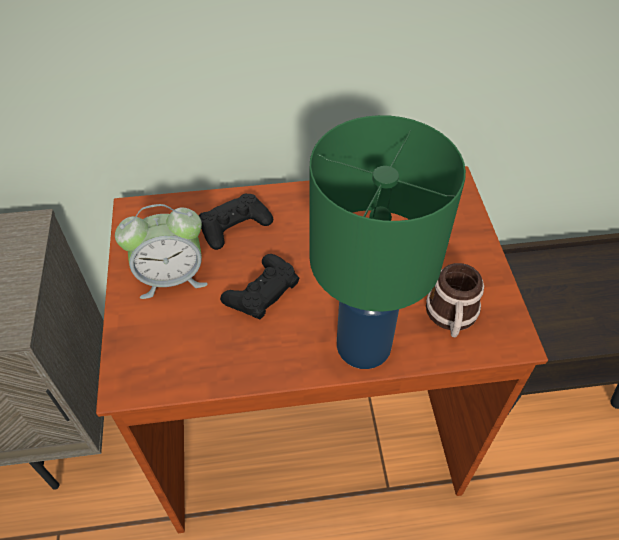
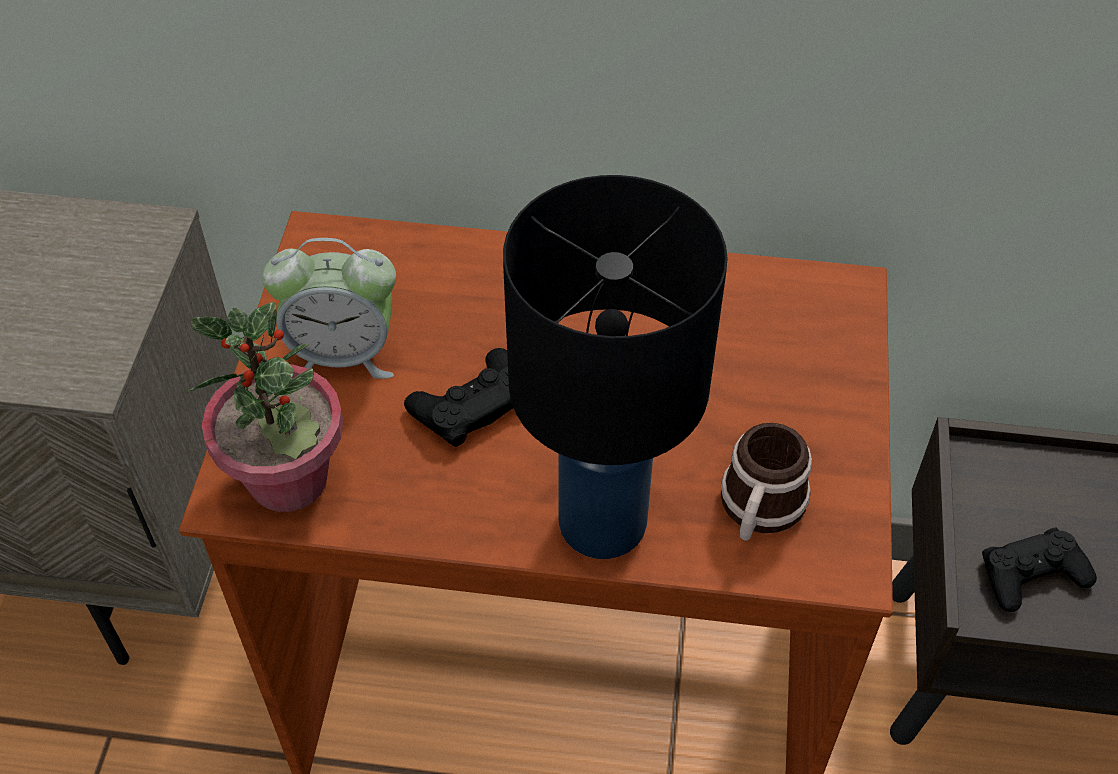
camera: 15 degrees right, 0 degrees up
black game controller [199,193,273,250] -> black game controller moved to [982,527,1097,612]
green table lamp [309,115,466,369] -> black table lamp [503,175,728,559]
none -> potted plant [188,302,343,512]

